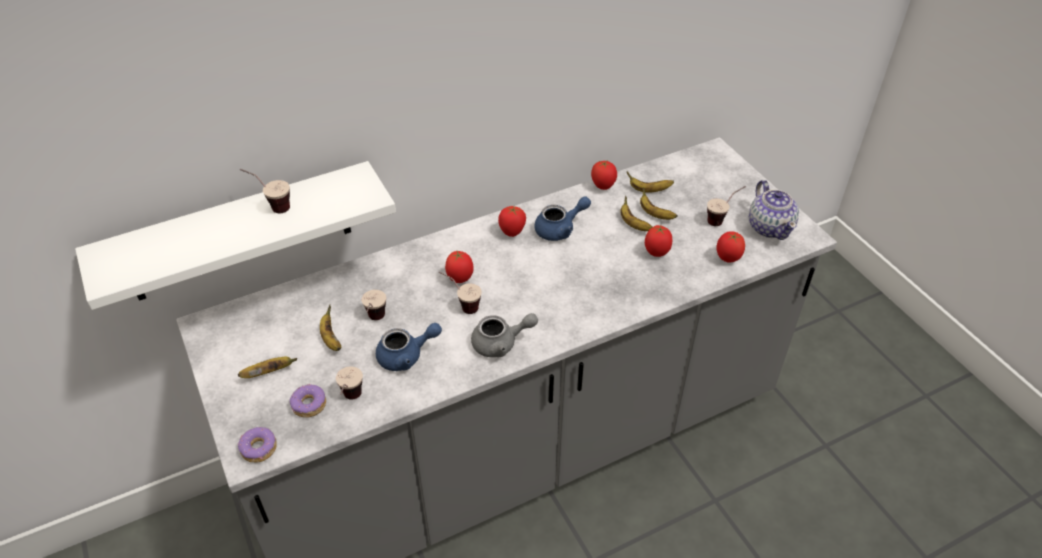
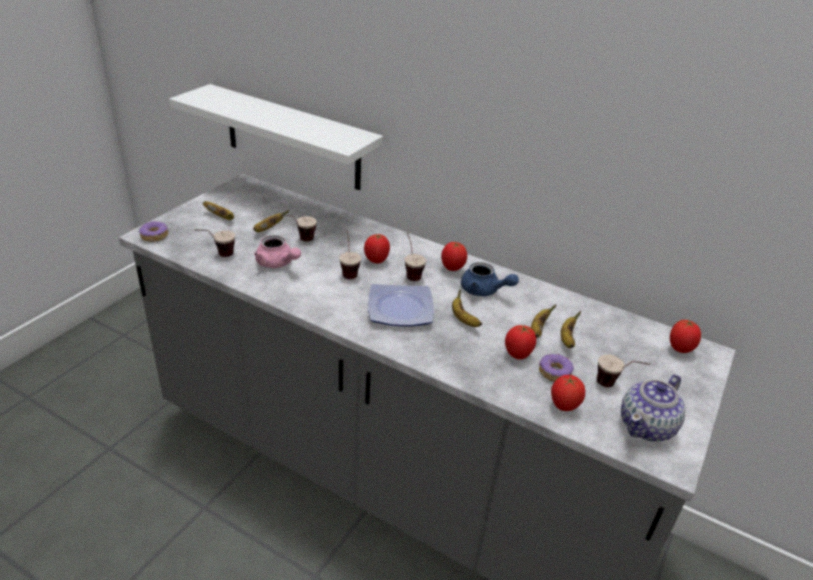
camera: 55 degrees right, 10 degrees down
cup [240,169,290,213] -> cup moved to [405,232,426,281]
donut [290,384,326,418] -> donut moved to [539,354,574,382]
blue teapot [376,323,442,371] -> pink teapot [254,235,301,268]
grey teapot [471,313,538,357] -> none
tomato [591,161,617,190] -> tomato moved to [670,320,701,353]
banana [627,172,674,193] -> banana moved to [452,290,482,327]
none -> plate [368,284,434,326]

